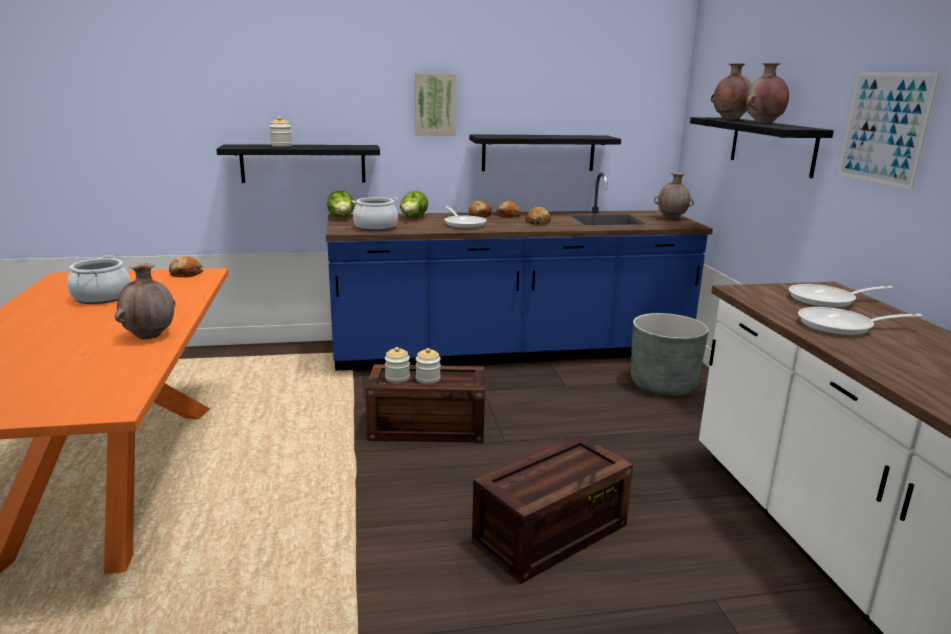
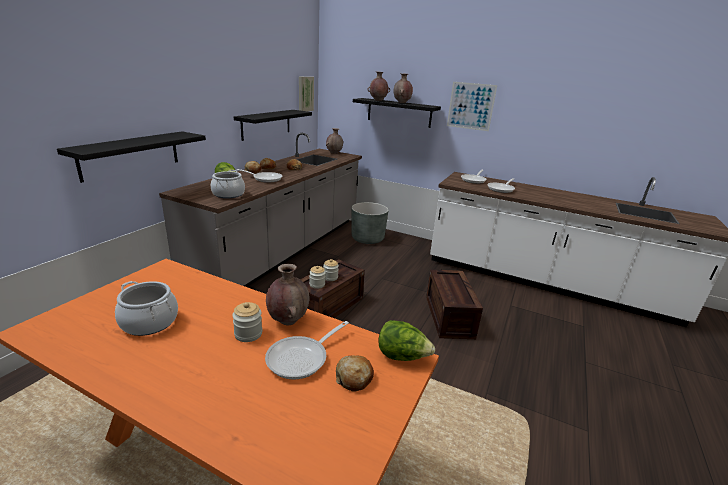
camera: 55 degrees left, 5 degrees up
bread [169,255,203,277] -> bread moved to [336,355,374,392]
jar [269,117,292,147] -> jar moved to [232,302,262,342]
blue counter [326,173,713,371] -> grey counter [159,133,362,287]
lettuce [327,190,354,218] -> lettuce moved to [378,320,435,361]
picture [415,73,456,136] -> picture moved to [299,77,314,111]
none -> frying pan [265,321,349,380]

